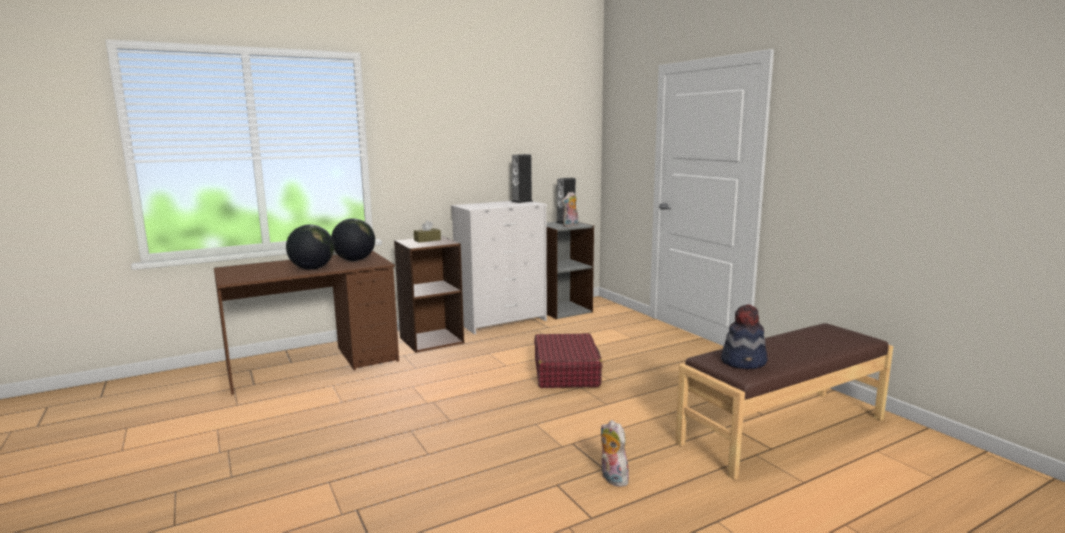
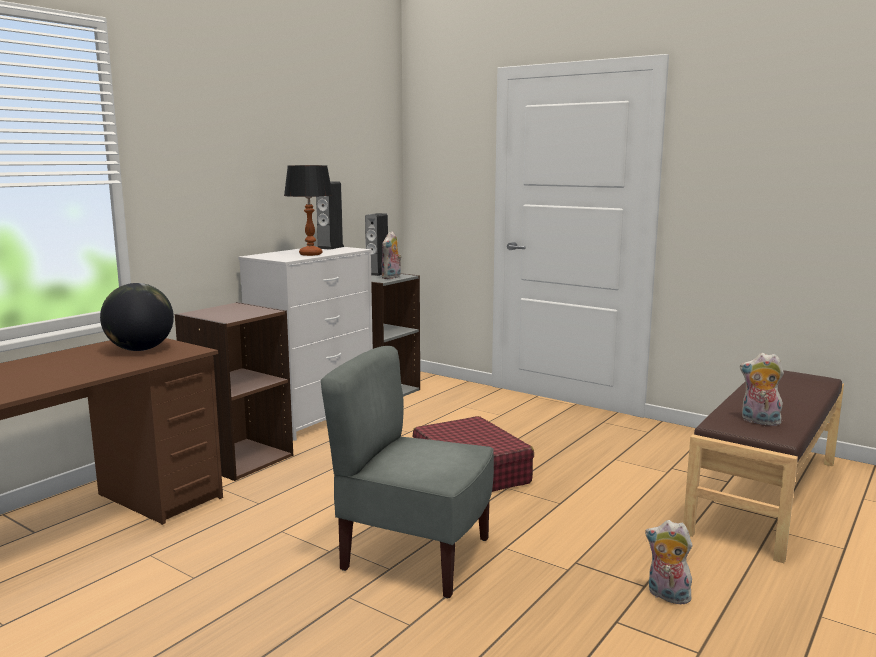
camera: 25 degrees left, 0 degrees up
globe [286,224,334,270] -> none
brown tissue box [414,220,441,243] -> none
hat [721,304,768,369] -> plush toy [740,353,784,426]
none -> table lamp [284,165,333,256]
none -> grey chair [321,346,494,598]

